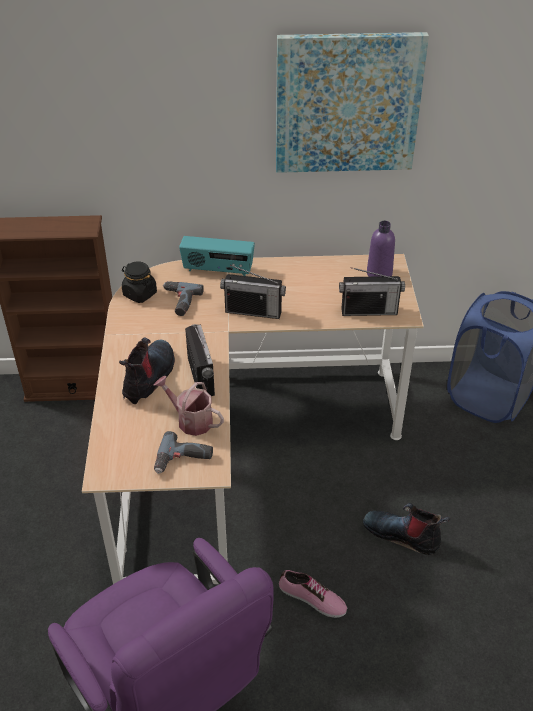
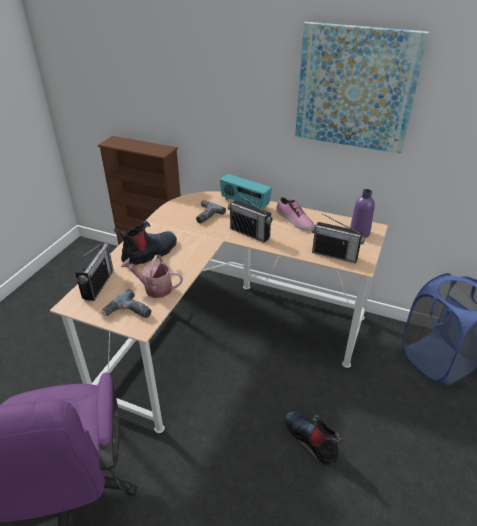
camera: 25 degrees right, 5 degrees down
black jar [122,261,157,303] -> none
watering can [154,376,224,436] -> watering can turned 45 degrees counterclockwise [121,255,183,298]
radio [185,324,215,396] -> radio moved to [75,243,114,301]
shoe [279,570,347,618] -> shoe moved to [276,197,314,231]

